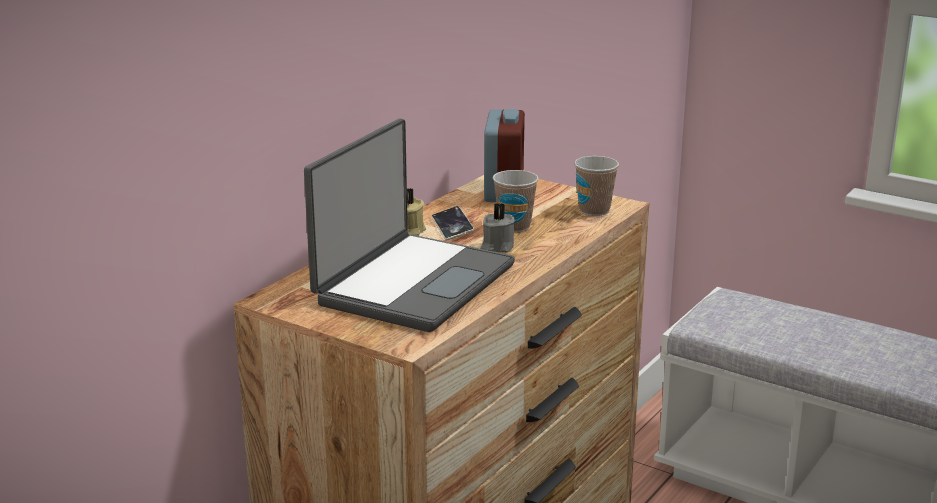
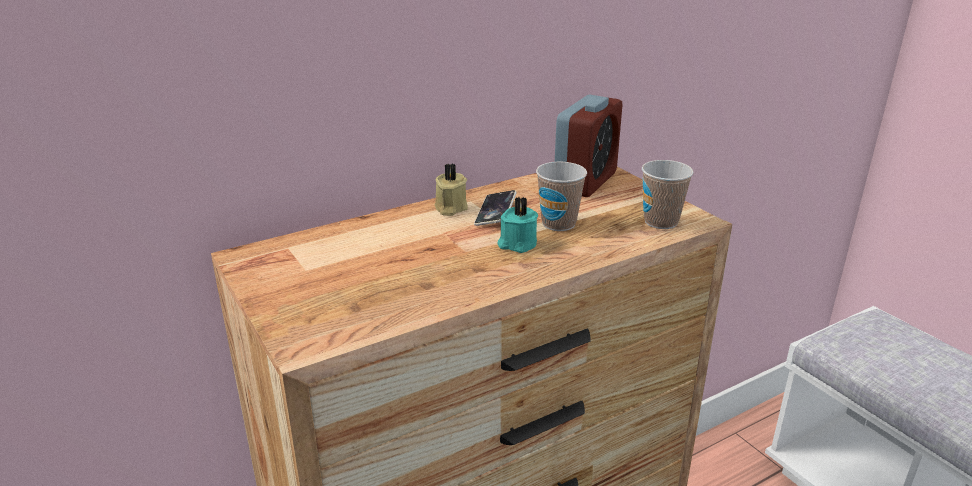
camera: 25 degrees right, 5 degrees up
laptop [304,118,515,332] -> none
grey candle [480,203,515,252] -> turquoise candle [497,197,538,253]

